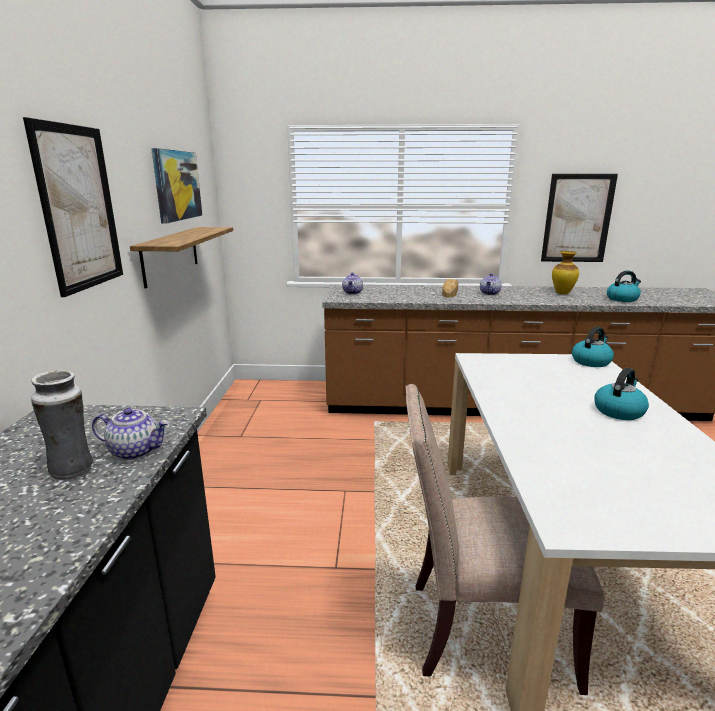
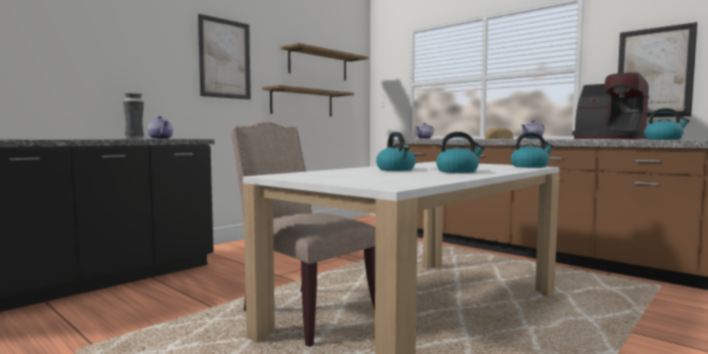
camera: 40 degrees right, 15 degrees down
picture [151,148,202,224] -> shelf [281,43,368,81]
vase [552,251,579,294] -> coffee machine [572,73,649,139]
none -> kettle [376,132,416,171]

